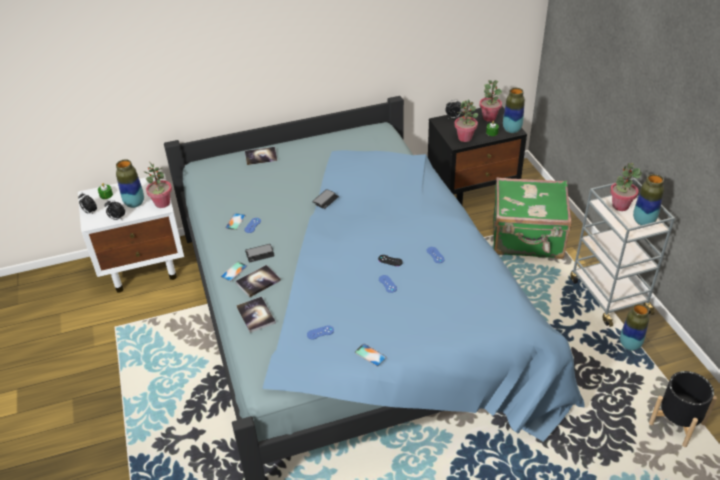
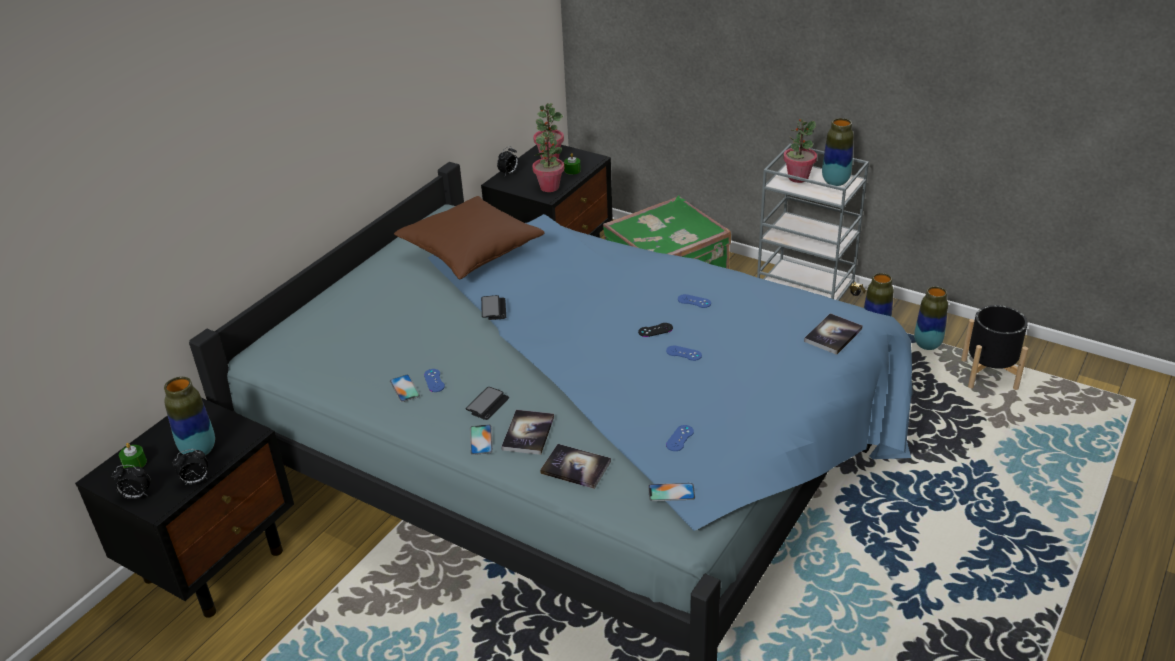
camera: 40 degrees left, 5 degrees down
white nightstand [78,174,184,293] -> black nightstand [75,398,294,618]
potted plant [144,162,172,208] -> none
book [245,147,277,165] -> book moved to [804,313,863,355]
phone [355,344,387,367] -> phone moved to [648,483,695,501]
vase [503,88,525,133] -> vase moved to [914,286,948,350]
none -> brown pillow [394,196,545,279]

